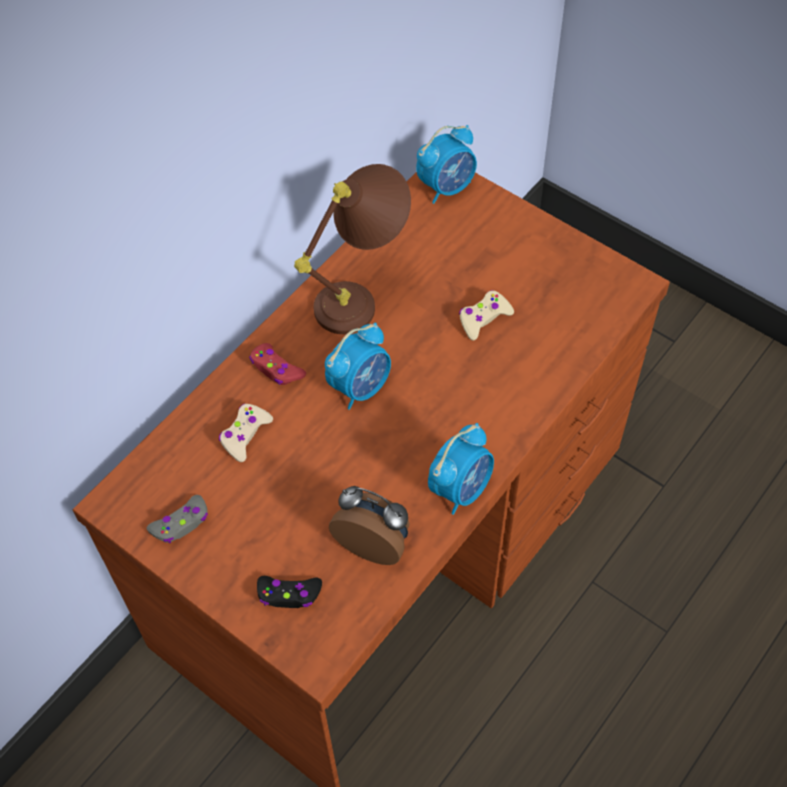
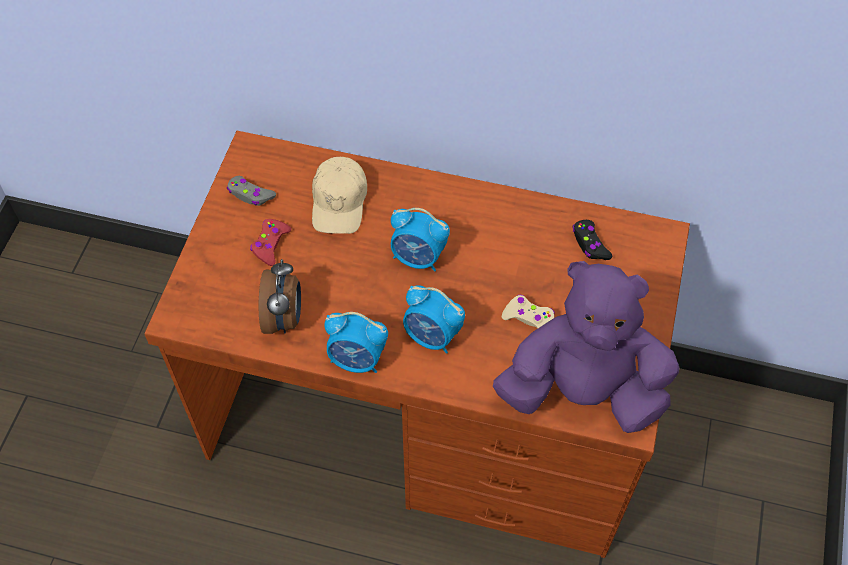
camera: 65 degrees right, 0 degrees up
beige game controller [219,404,273,462] -> beige cap [312,157,367,234]
red game controller [249,343,306,385] -> red game controller moved to [250,219,291,266]
black game controller [257,576,322,608] -> black game controller moved to [573,220,612,260]
brown table lamp [294,164,411,334] -> none
alarm clock [416,125,477,204] -> alarm clock moved to [403,285,465,354]
none -> purple plush toy [493,261,680,433]

